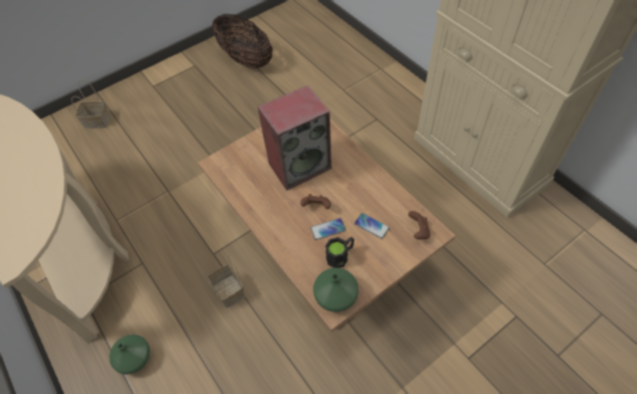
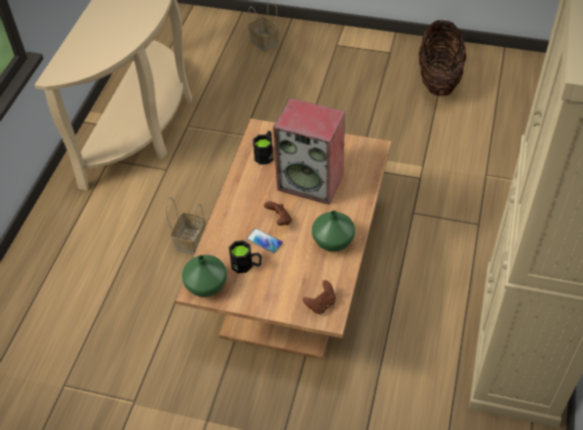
camera: 50 degrees right, 5 degrees down
green vase [109,334,150,375] -> green vase moved to [312,210,355,252]
phone [354,213,390,239] -> none
none -> black mug [253,131,273,165]

